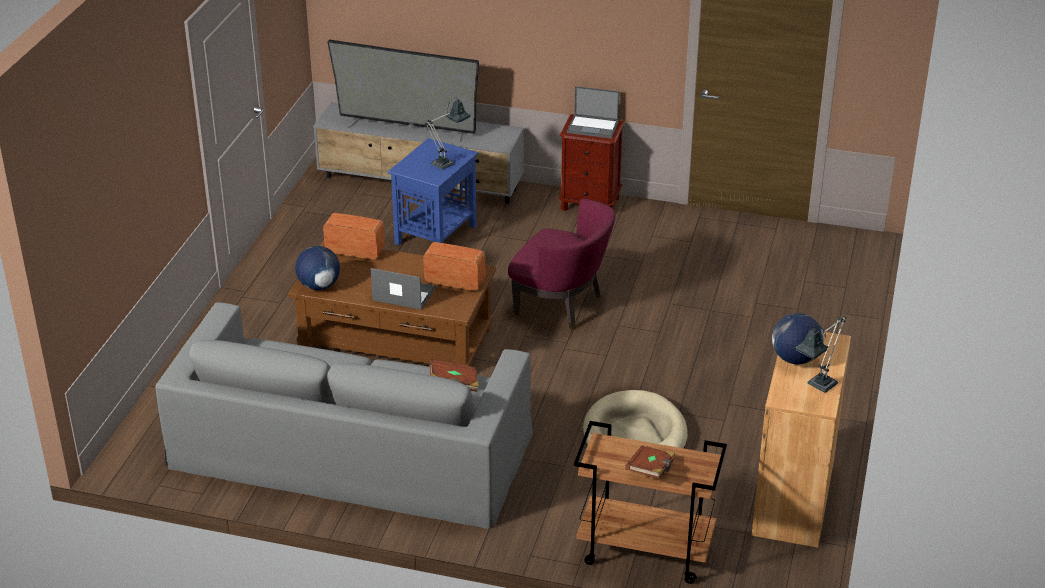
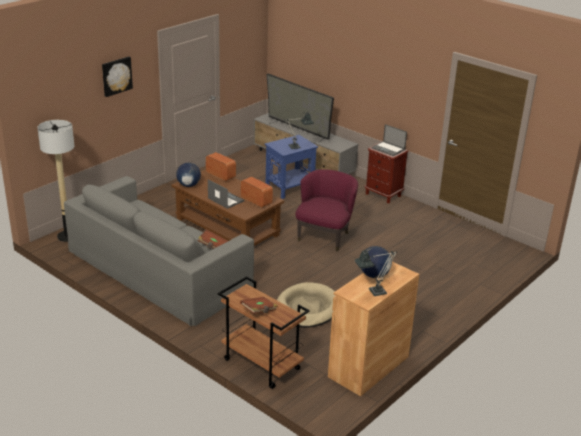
camera: 25 degrees right, 5 degrees down
purple armchair [508,199,616,330] -> purple armchair turned 120 degrees counterclockwise [295,169,358,251]
none -> floor lamp [37,120,74,242]
none -> picture [102,56,133,97]

